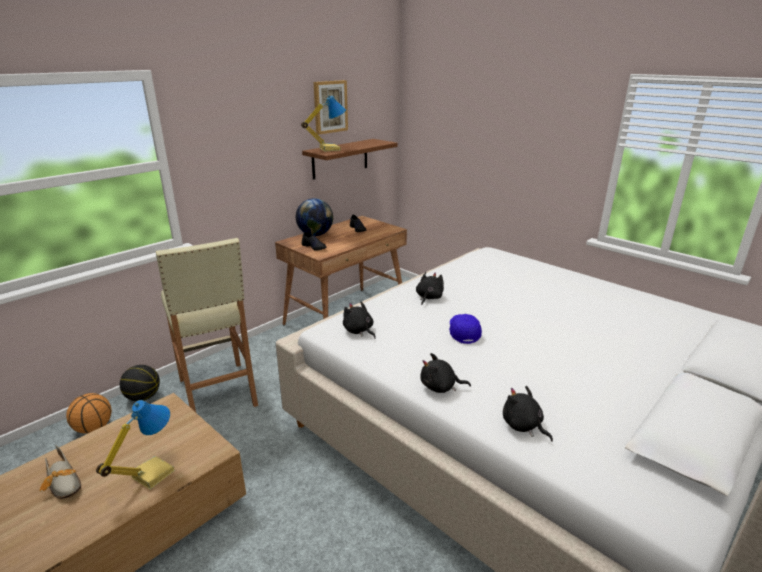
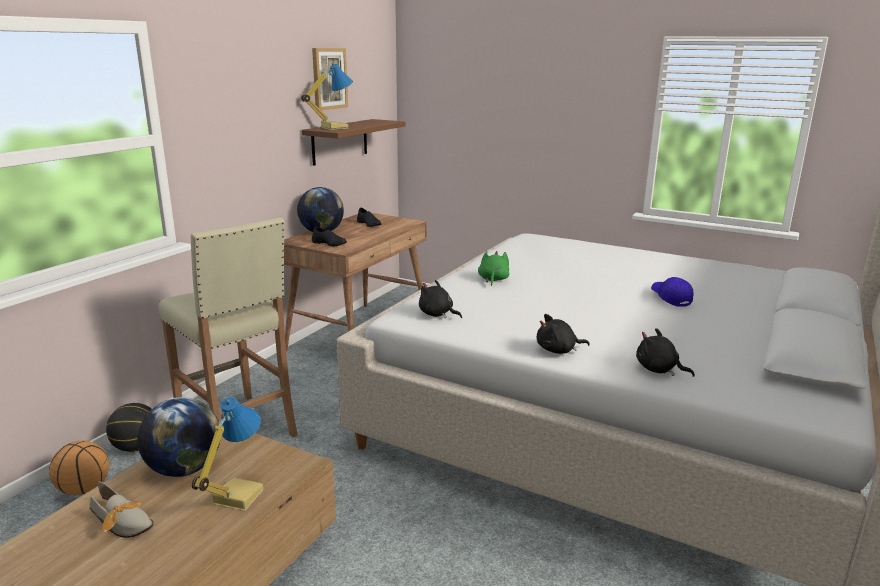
camera: 15 degrees left, 5 degrees down
black plush toy [416,272,444,305] -> green plush toy [478,251,509,286]
blue cap [449,314,482,344] -> blue cap moved to [651,277,693,307]
none -> globe [137,397,220,477]

